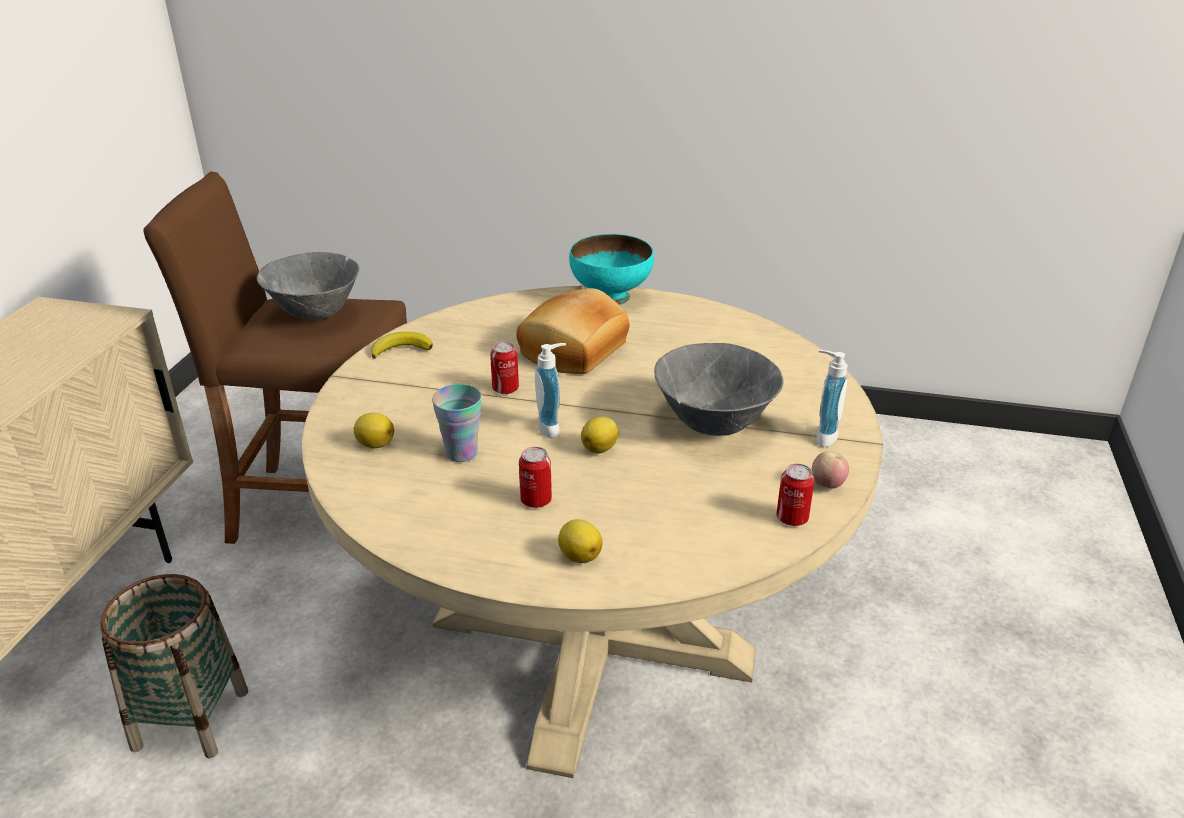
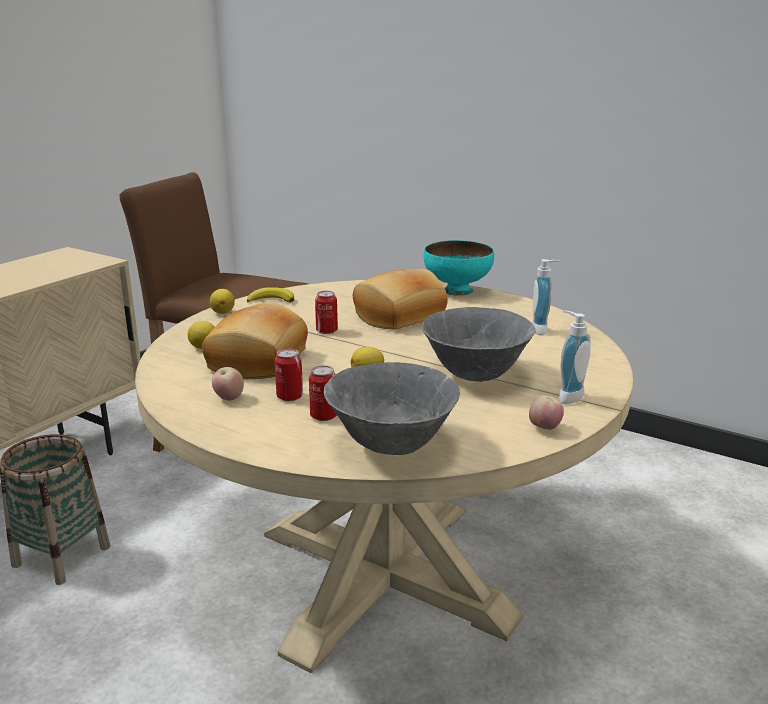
camera: 20 degrees right, 10 degrees down
grey bowl [257,252,359,320] -> grey bowl moved to [324,362,460,455]
cup [432,384,482,462] -> bread [202,302,308,379]
soap dispenser [535,343,566,438] -> soap dispenser moved to [532,259,561,335]
lemon [558,519,602,563] -> lemon moved to [210,289,235,314]
can [776,463,814,526] -> can moved to [309,365,337,421]
none -> apple [212,367,244,401]

